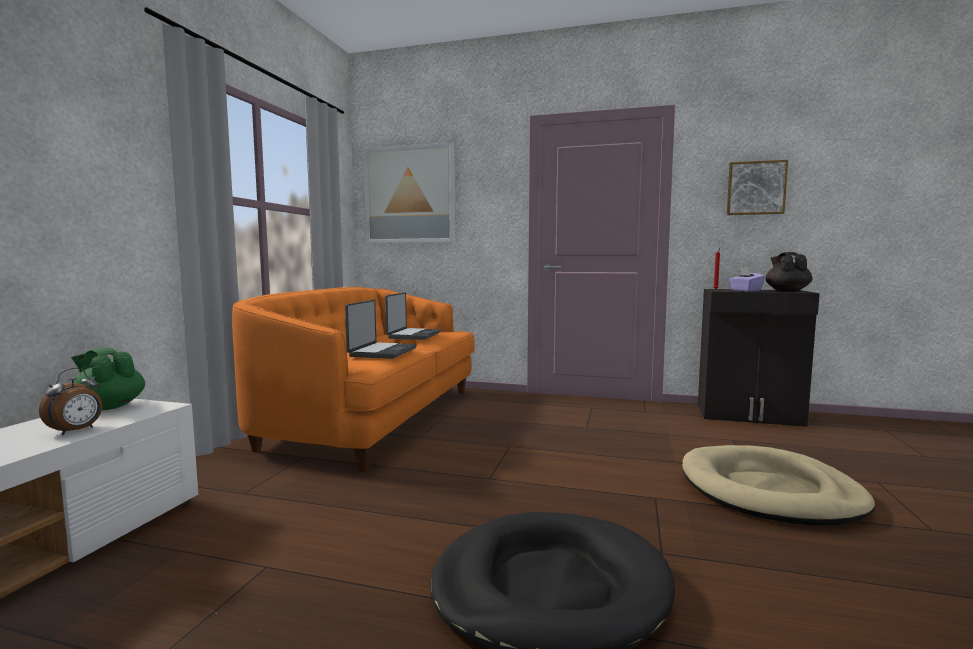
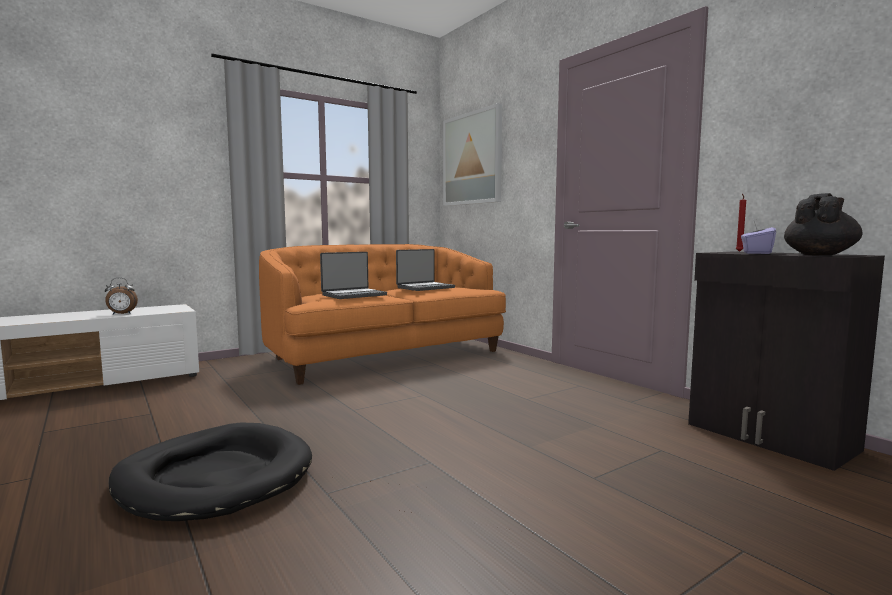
camera: 40 degrees right, 0 degrees up
green teapot [71,347,145,410] -> none
beige dog bed [682,445,875,525] -> none
picture [727,160,788,215] -> none

